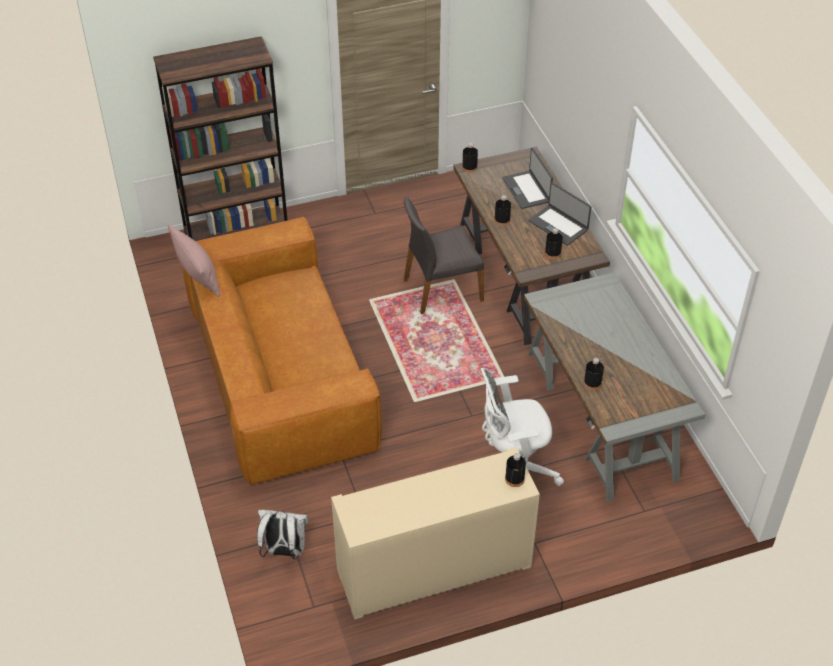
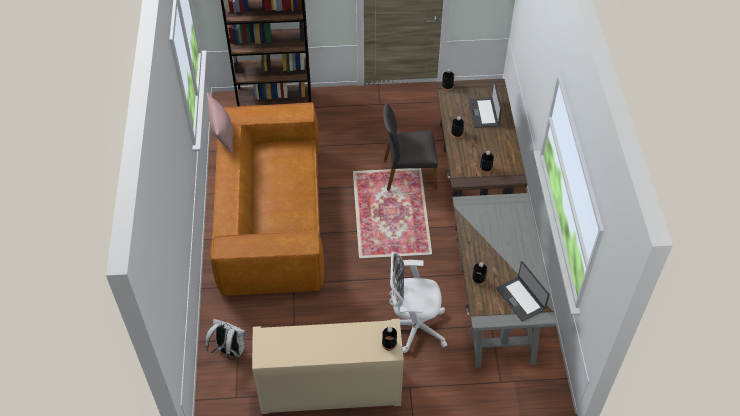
camera: 15 degrees right, 5 degrees up
laptop [528,182,591,246] -> laptop moved to [496,261,550,322]

